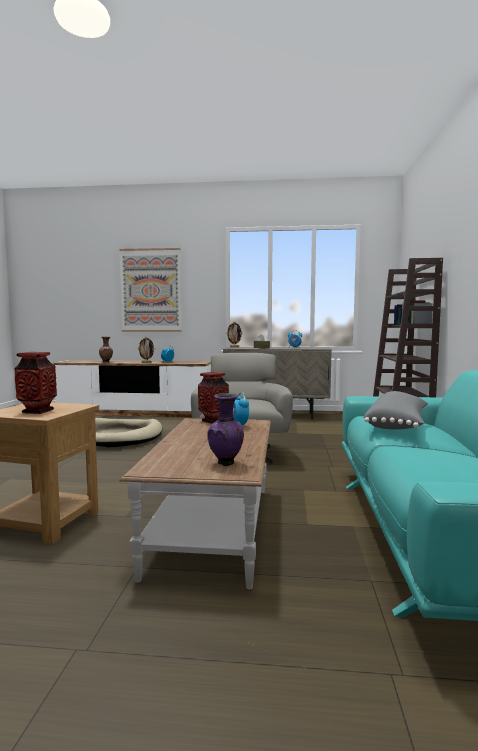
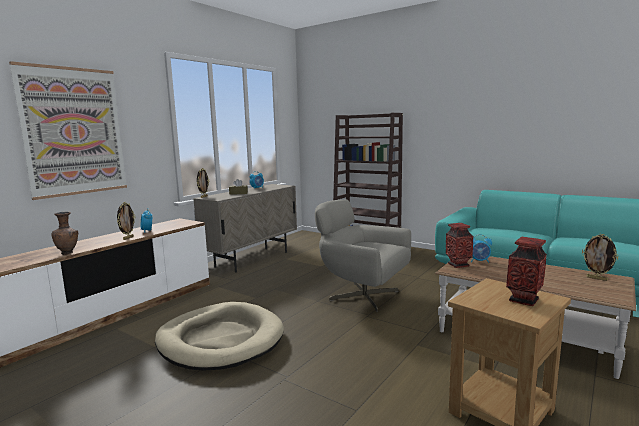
camera: 60 degrees left, 5 degrees up
purple vase [207,393,244,466] -> picture frame [582,234,619,281]
grey pillow [363,391,428,429] -> none

